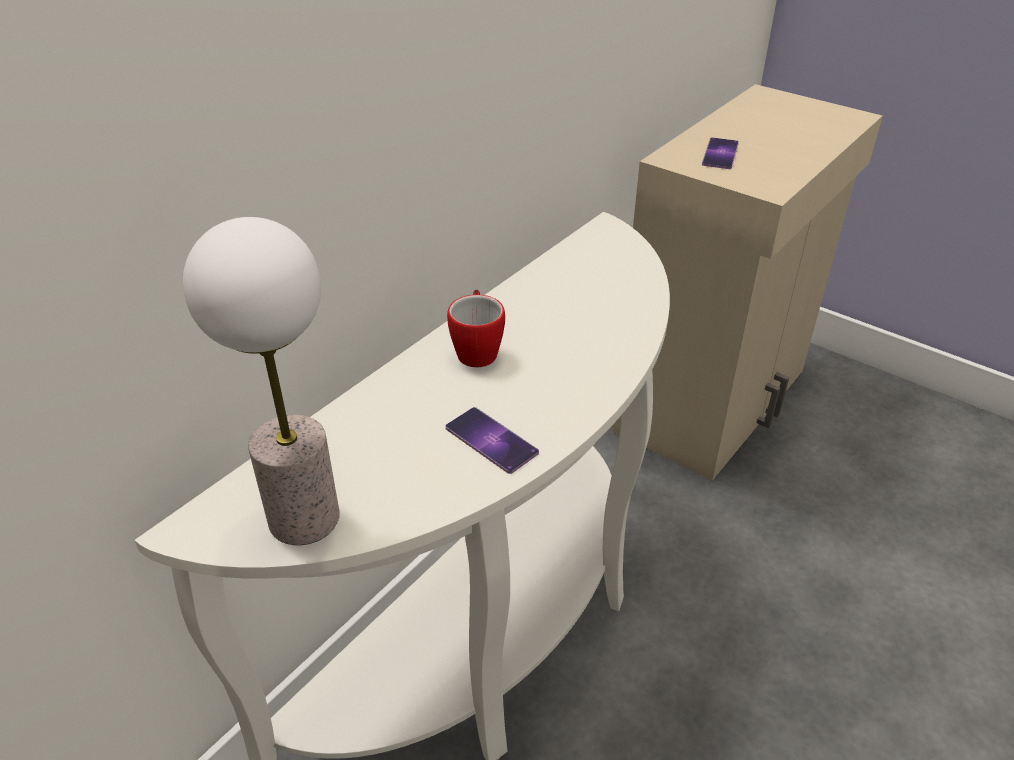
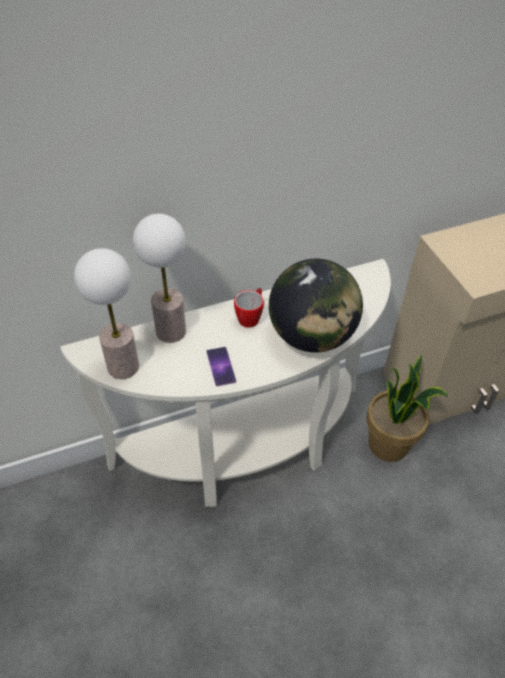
camera: 30 degrees right, 10 degrees up
phone [702,137,739,169] -> none
none -> table lamp [133,214,186,343]
none -> globe [269,259,363,352]
none -> potted plant [366,355,448,462]

